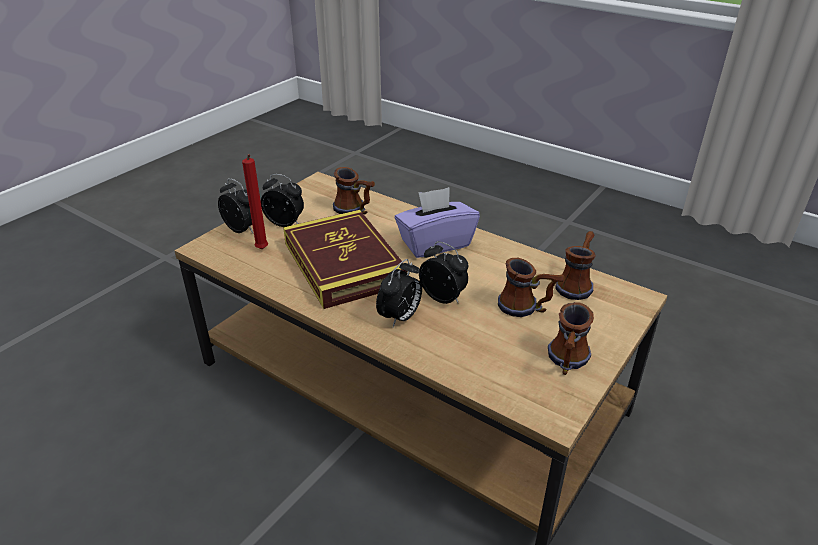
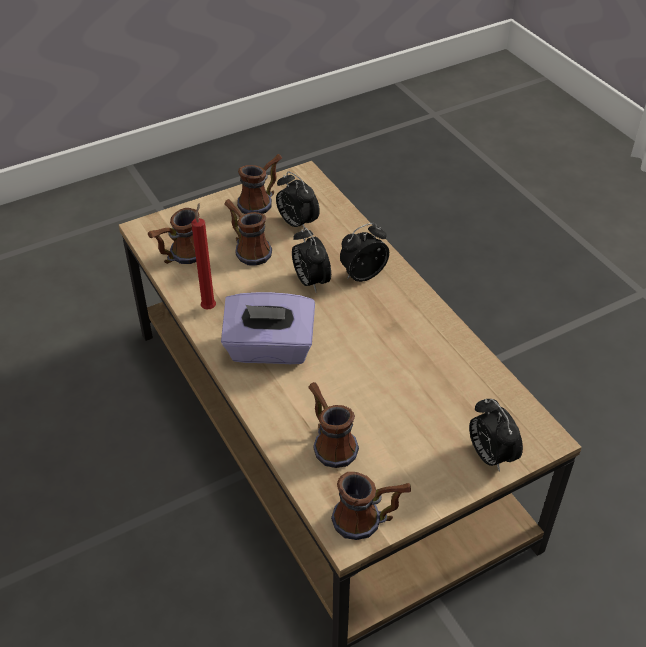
camera: 155 degrees left, 10 degrees up
red candle [242,154,268,249] -> red candle moved to [192,203,216,310]
alarm clock [261,174,304,227] -> alarm clock moved to [276,171,320,230]
book [283,210,408,309] -> none
none -> mug [331,472,411,540]

